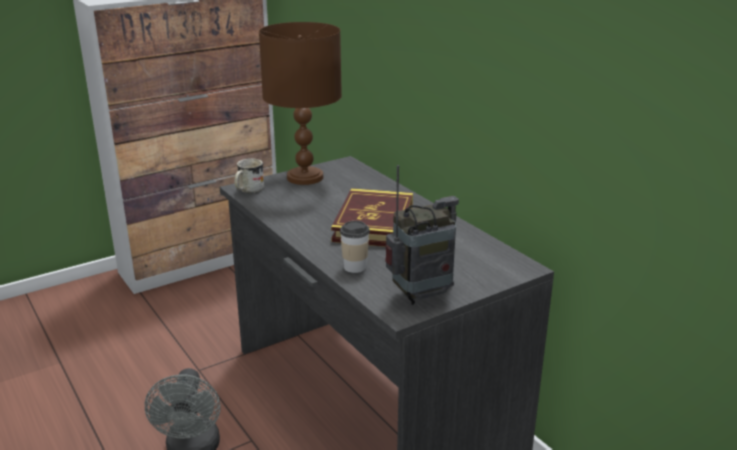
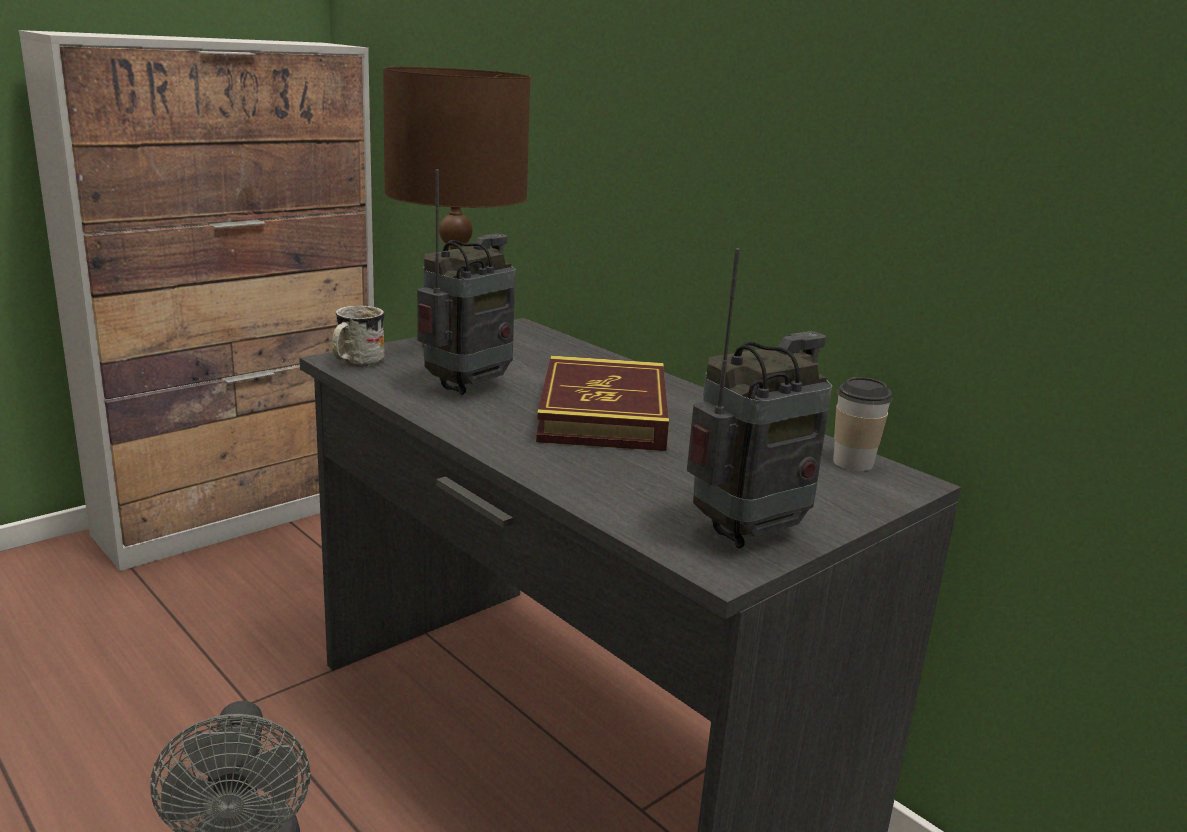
camera: 10 degrees left, 5 degrees down
cup [340,221,370,273] -> cup moved to [833,377,892,471]
none -> radio [417,169,516,395]

